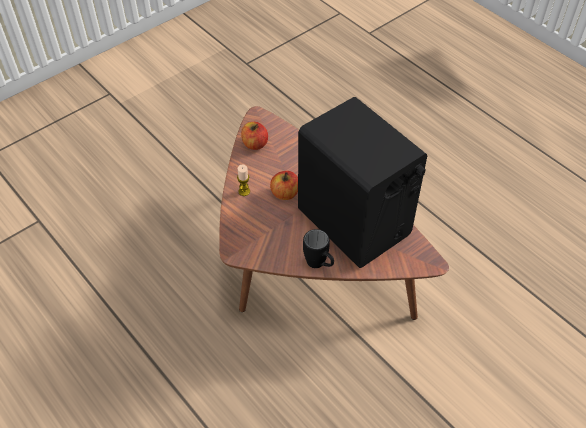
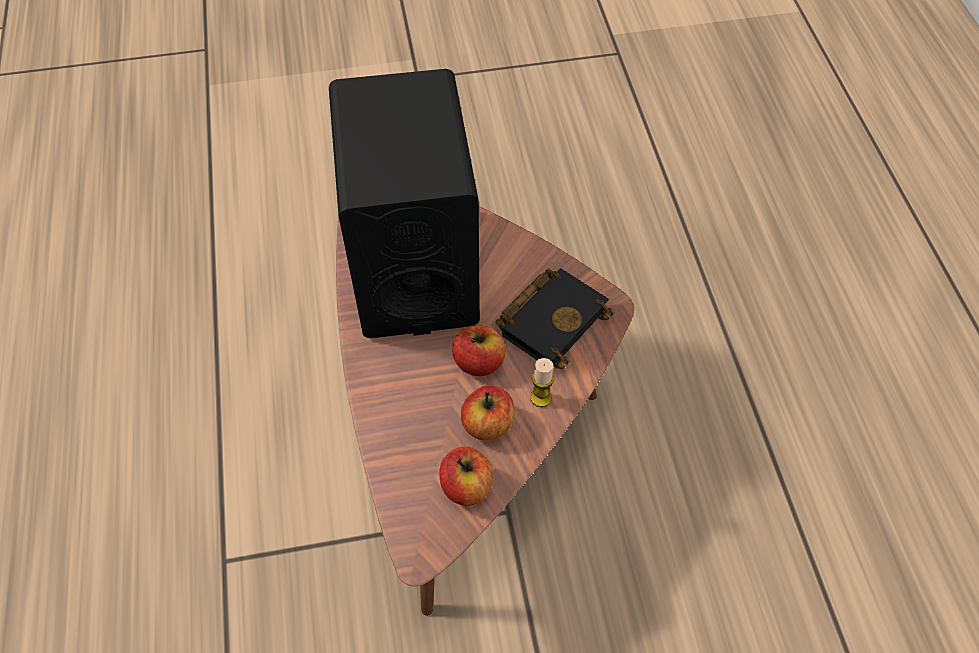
camera: 150 degrees left, 5 degrees up
black mug [303,229,334,268] -> none
none -> apple [461,385,514,440]
none -> black book [495,268,614,369]

